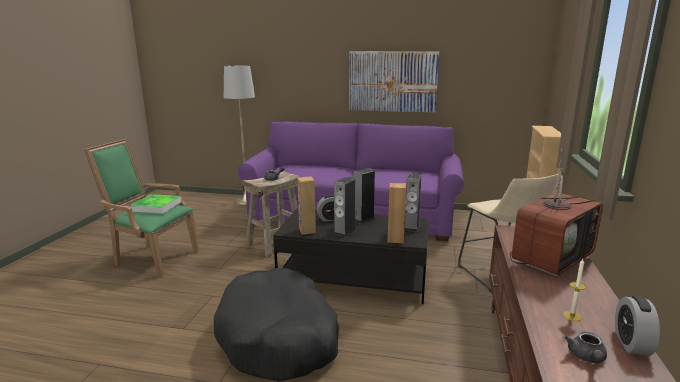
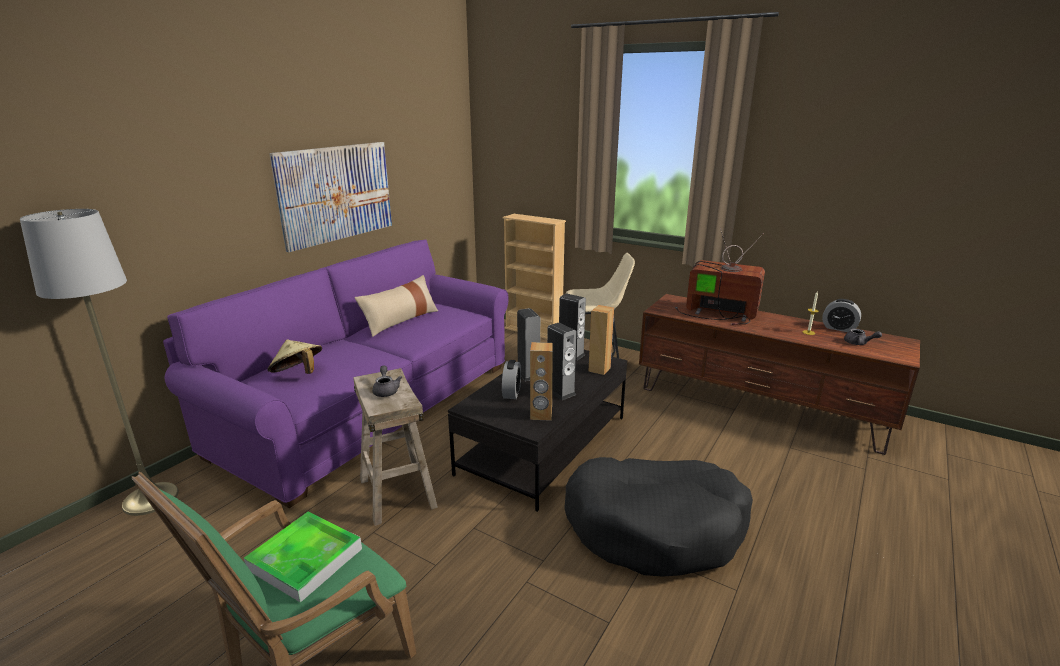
camera: 70 degrees left, 5 degrees up
television [510,149,603,276] -> television turned 45 degrees counterclockwise [675,228,765,325]
none -> beige hat [268,340,322,374]
none -> beige pillow [355,275,438,337]

